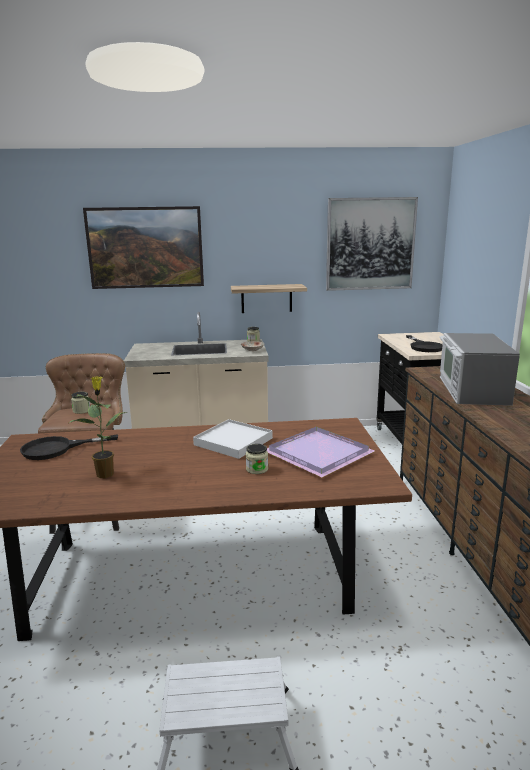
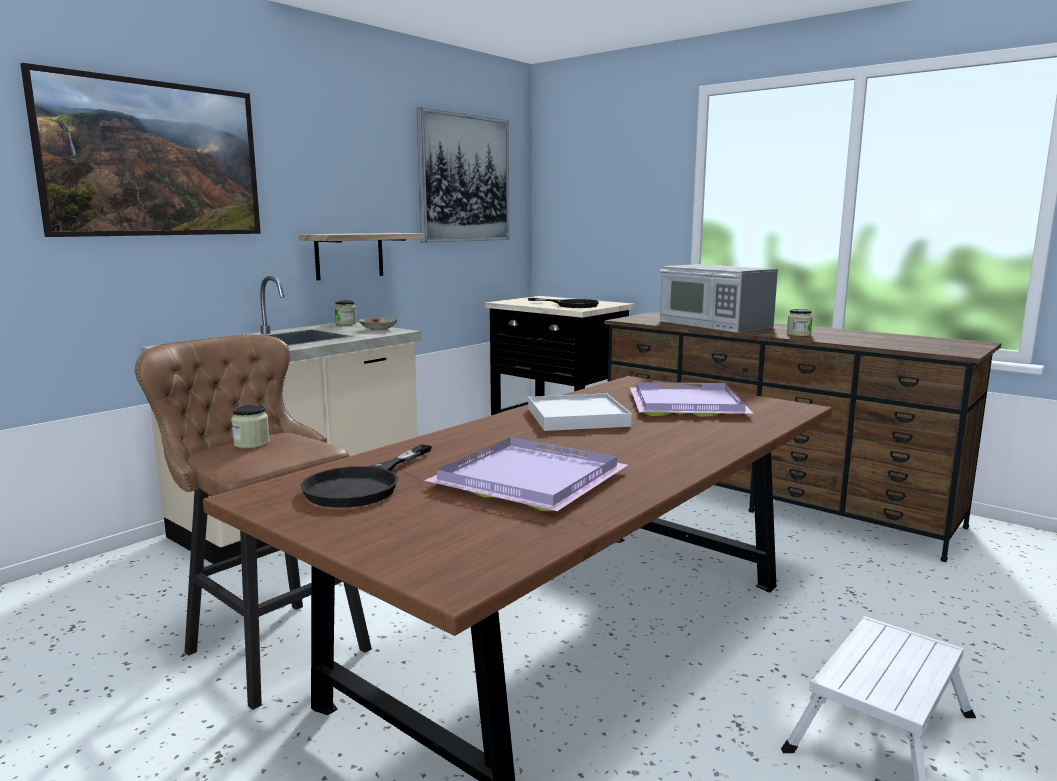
camera: 45 degrees left, 5 degrees down
potted plant [69,376,127,478] -> purple tray [424,437,628,511]
jar [246,444,268,474] -> jar moved to [787,309,813,336]

